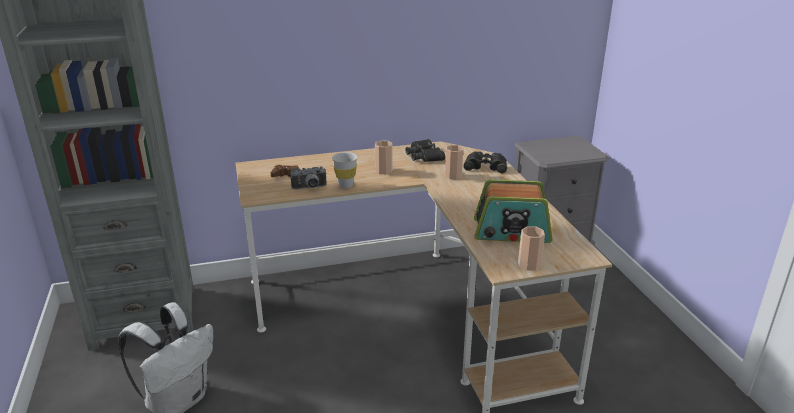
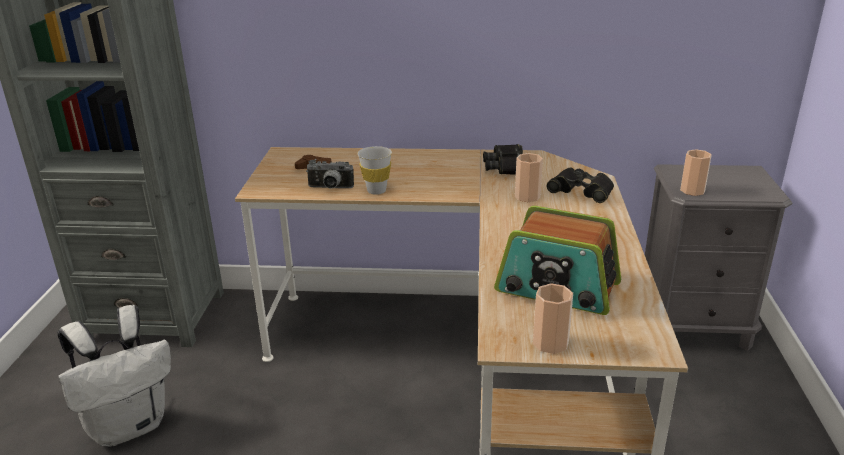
camera: 20 degrees right, 0 degrees up
cup [375,140,393,174] -> cup moved to [680,149,712,196]

